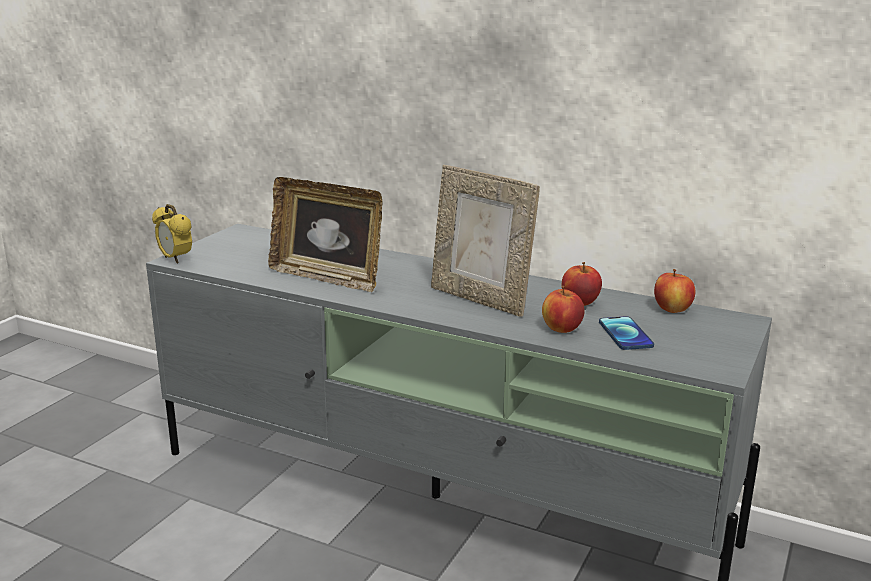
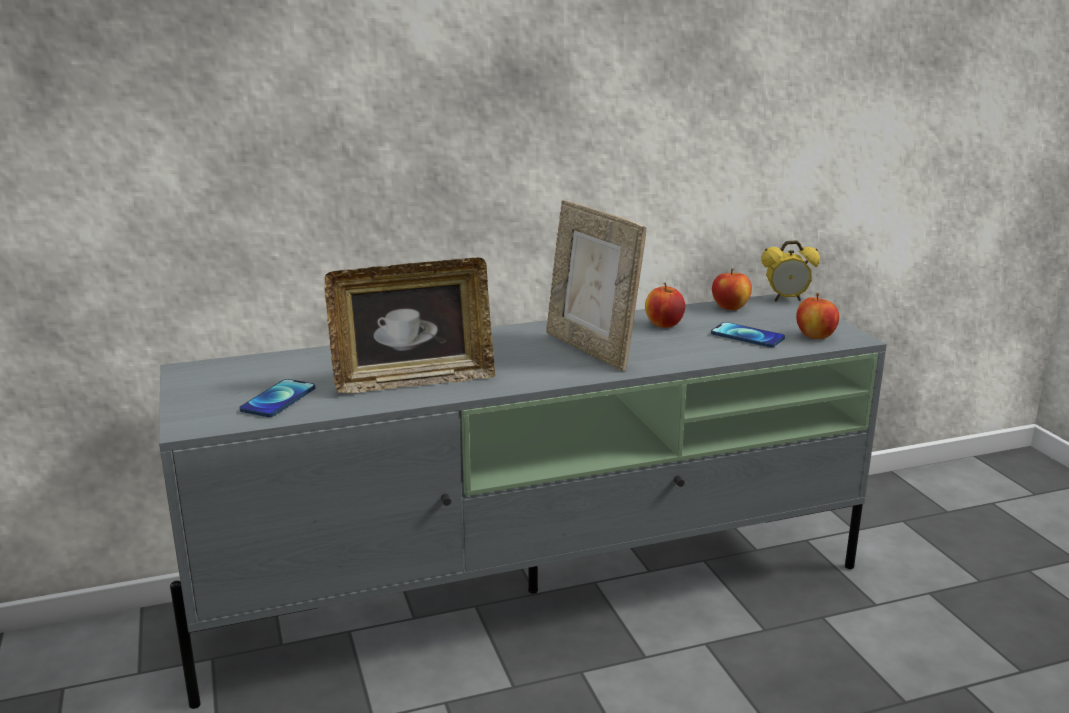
camera: 45 degrees left, 0 degrees up
alarm clock [152,204,192,263] -> alarm clock moved to [761,240,820,301]
picture frame [431,165,540,317] -> picture frame turned 60 degrees clockwise [546,200,646,371]
apple [542,286,585,333] -> apple moved to [796,293,839,339]
none -> phone [240,379,315,417]

